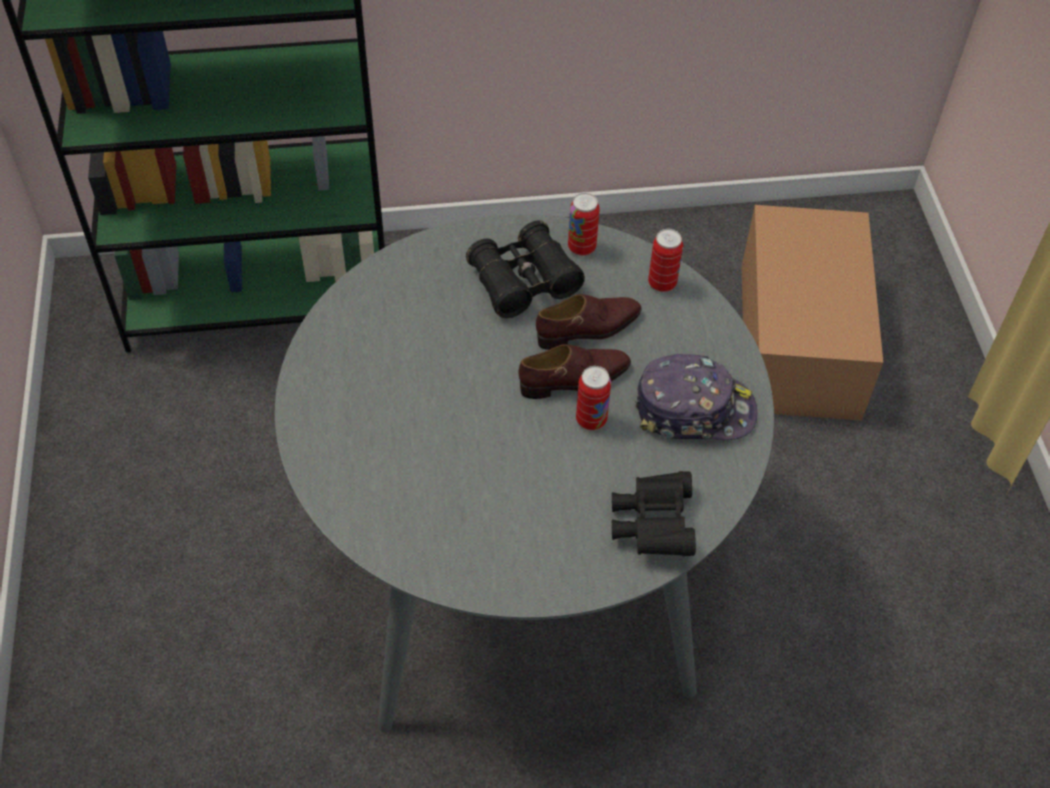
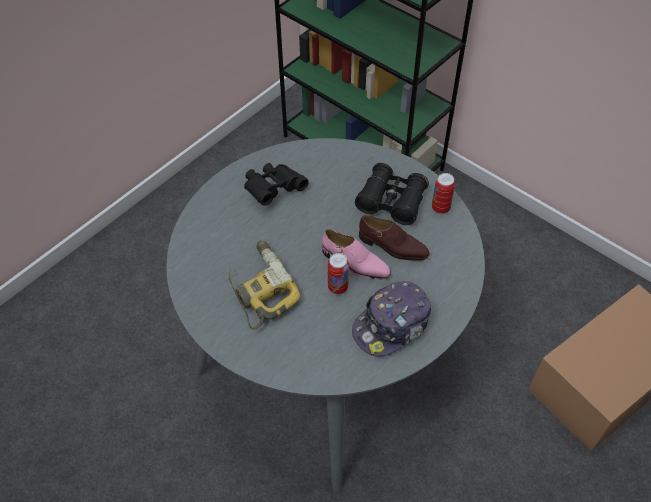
camera: 50 degrees right, 0 degrees up
brown shoe [518,344,631,399] -> pink shoe [322,229,391,279]
black binoculars [612,471,696,556] -> black binoculars moved to [244,163,309,205]
cap [633,354,757,440] -> cap turned 90 degrees clockwise [352,281,431,357]
can [648,229,683,292] -> none
none -> power drill [229,240,300,330]

